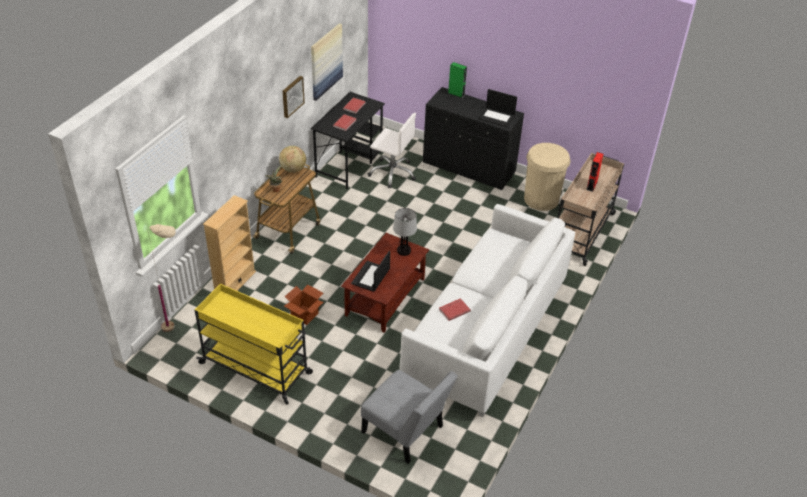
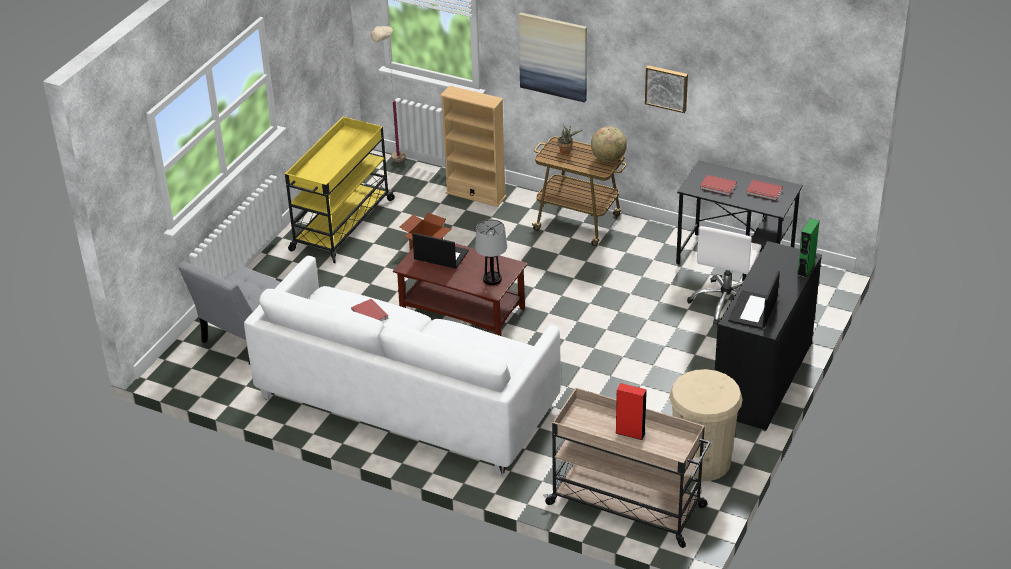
camera: 90 degrees right, 5 degrees down
picture [311,23,343,101] -> picture moved to [518,12,587,103]

